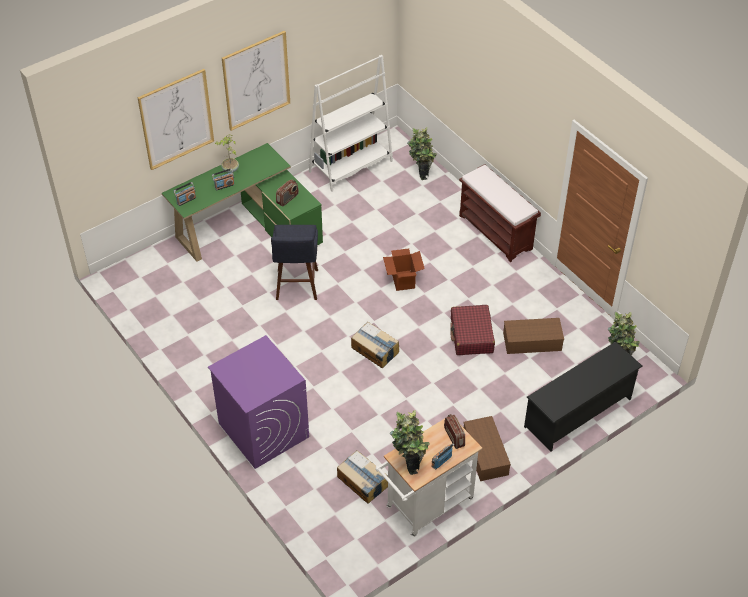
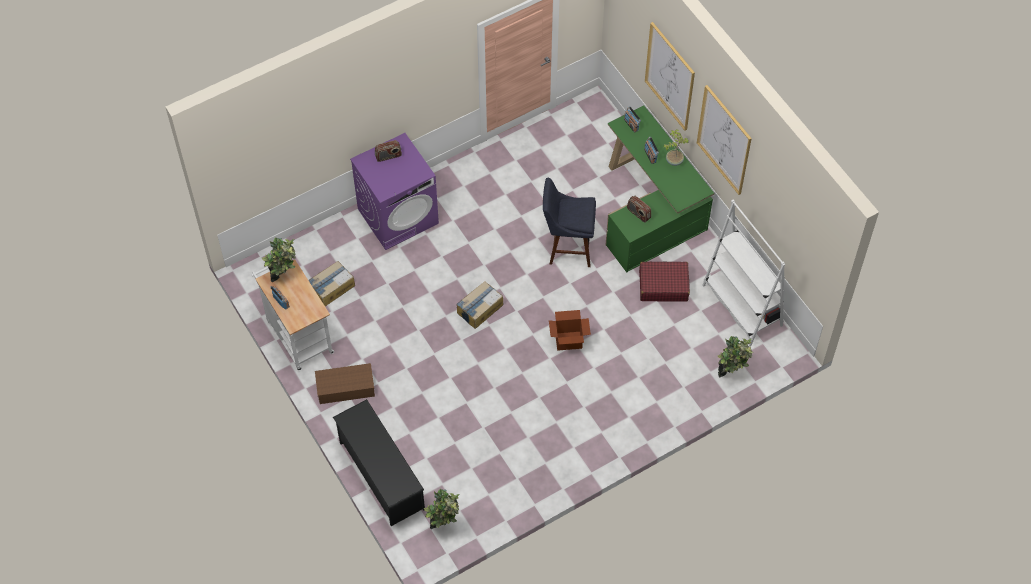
camera: 95 degrees right, 10 degrees up
radio [444,414,465,449] -> radio moved to [375,140,402,162]
red suitcase [450,305,495,355] -> red suitcase moved to [639,261,690,302]
brown bench [459,164,541,262] -> none
brown storage box [503,318,564,354] -> none

